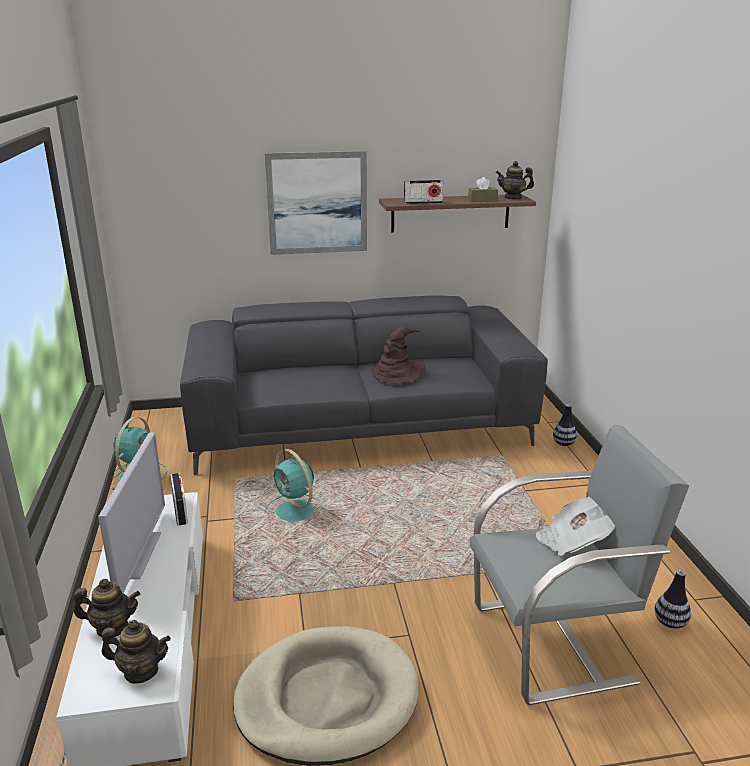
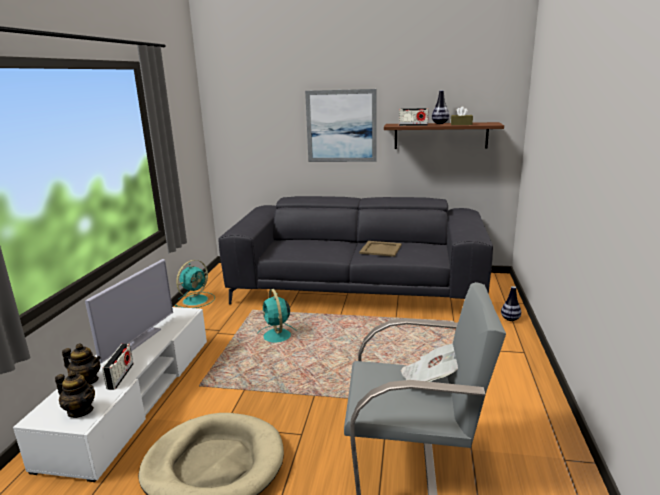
camera: 20 degrees right, 5 degrees down
radio [170,473,188,526] -> radio moved to [102,343,133,390]
brown hat [372,327,425,383] -> beige tray [359,241,402,257]
teapot [496,161,534,199] -> none
vase [654,570,691,629] -> vase moved to [432,90,449,124]

